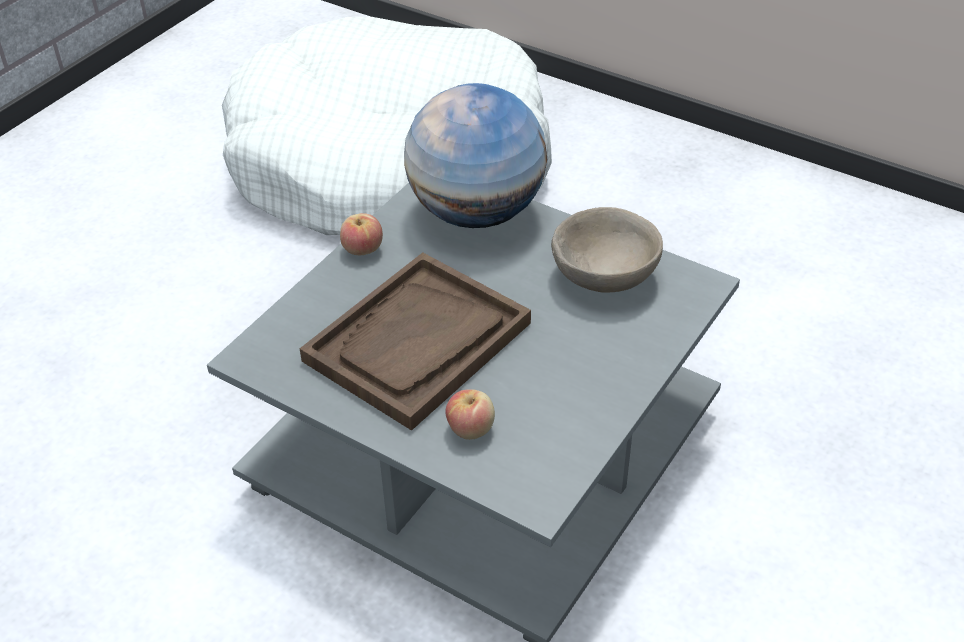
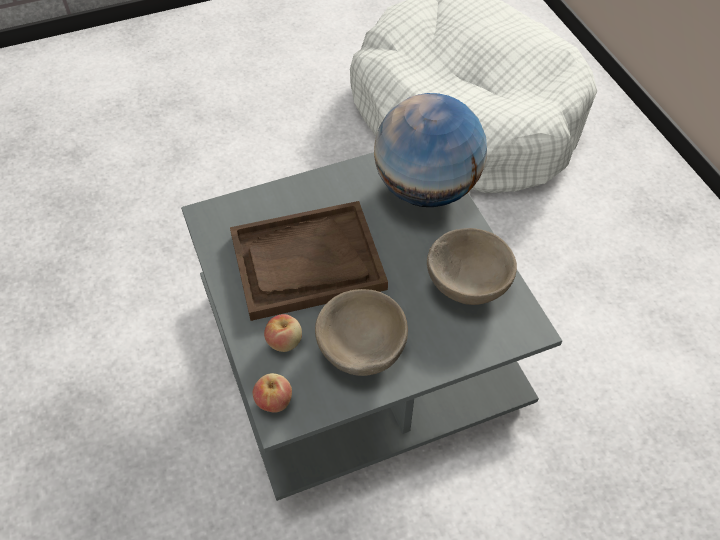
camera: 35 degrees right, 10 degrees up
apple [340,213,383,255] -> apple moved to [253,373,292,413]
none -> beige bowl [315,289,408,376]

